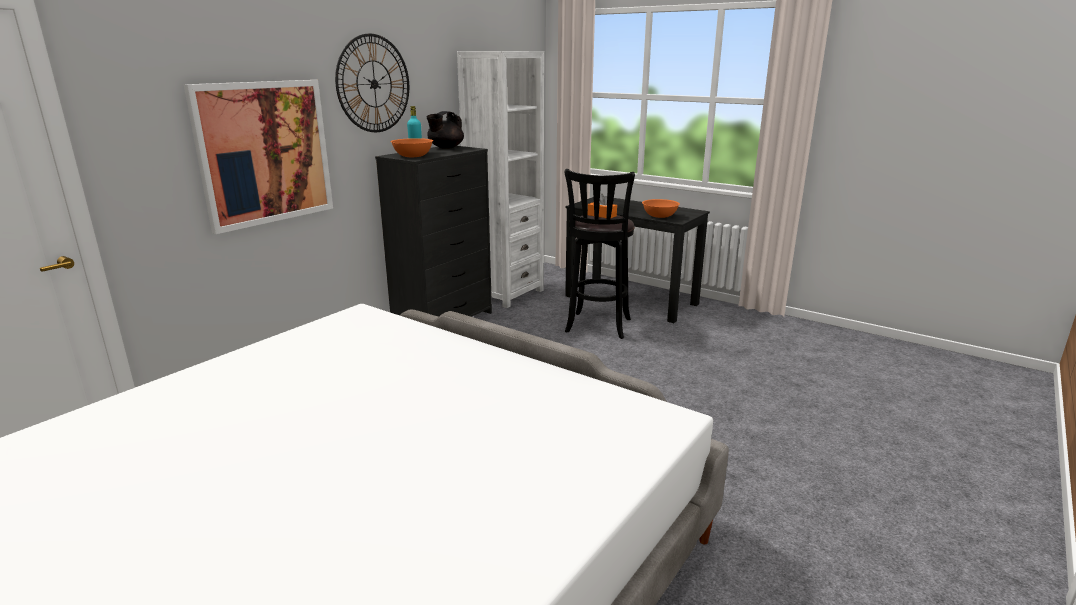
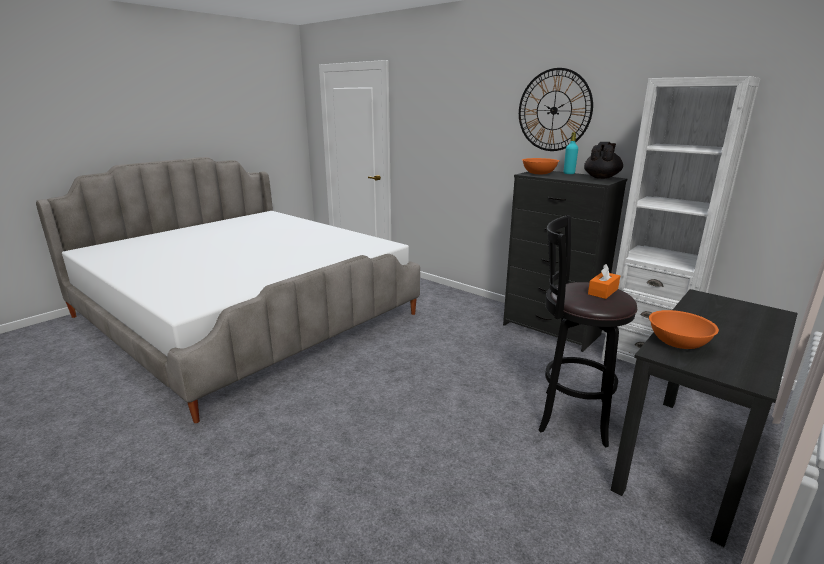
camera: 95 degrees right, 0 degrees up
picture [184,80,333,234] -> none
black teapot [427,111,464,149] -> black teapot turned 75 degrees clockwise [584,142,623,179]

